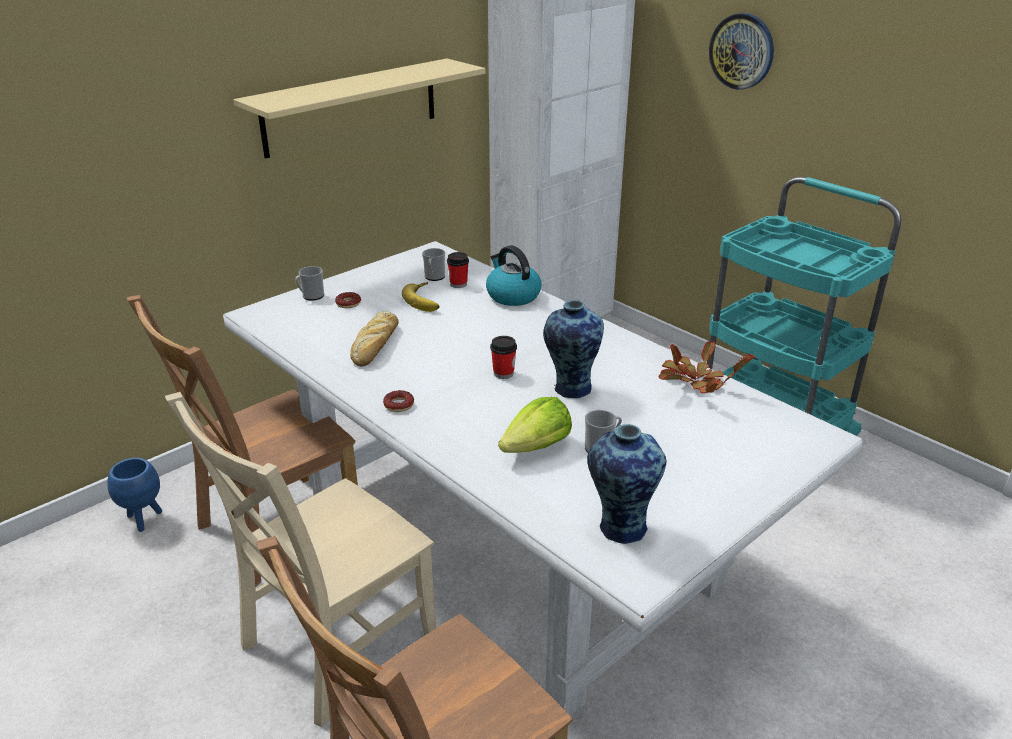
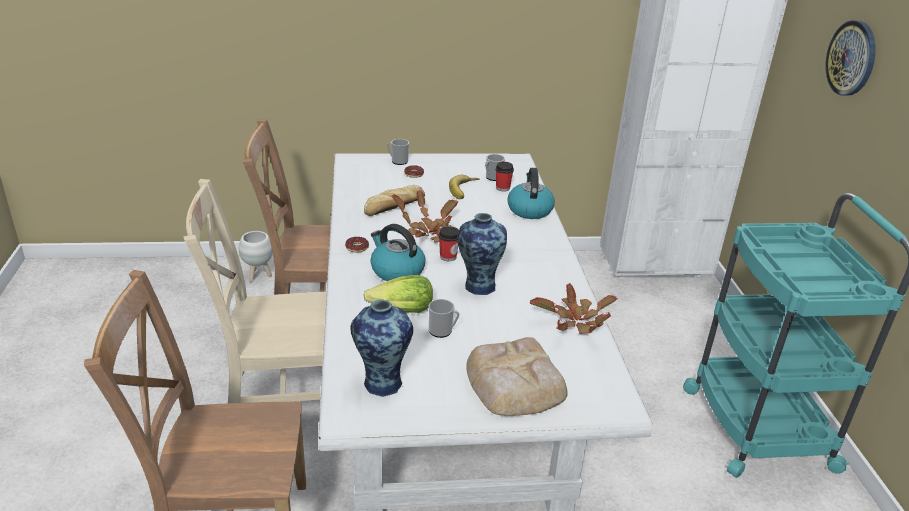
camera: 35 degrees right, 0 degrees up
blue planter [107,458,162,532] -> white planter [239,231,273,282]
beige shelf [233,58,485,159] -> none
none -> kettle [370,224,426,281]
none -> potted plant [392,190,458,242]
none -> bread [466,337,568,416]

